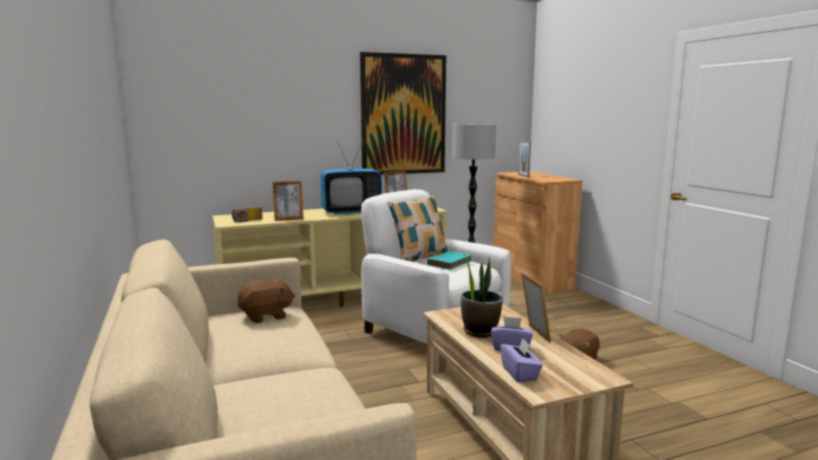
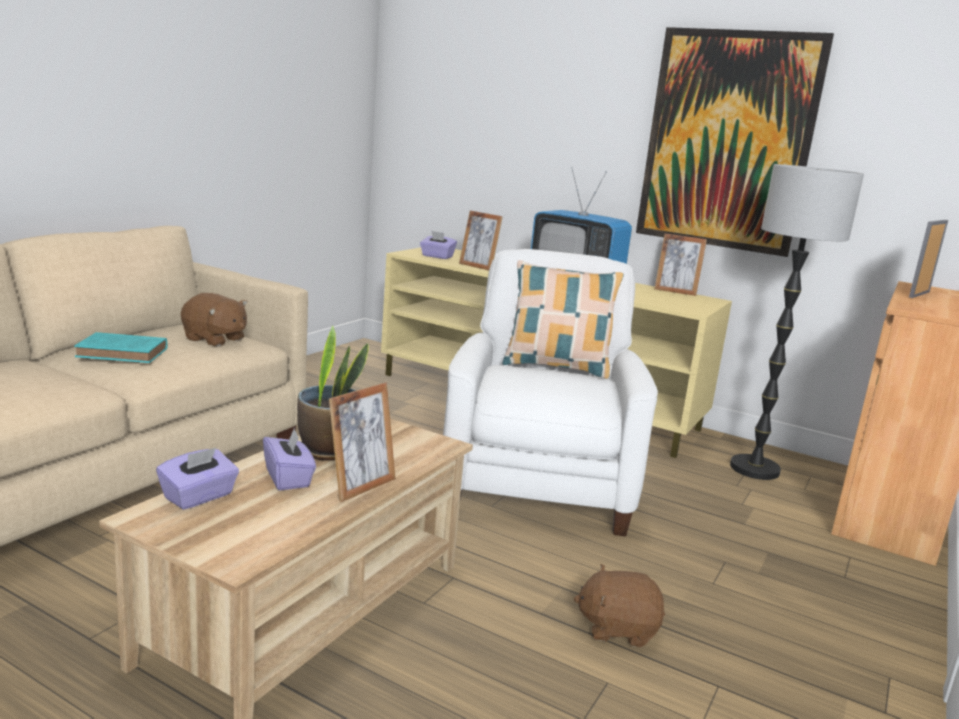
camera: 50 degrees right, 5 degrees up
radio [231,207,263,222] -> purple tissue box [420,231,457,259]
turquoise book [427,251,472,270] -> turquoise book moved to [74,332,167,363]

